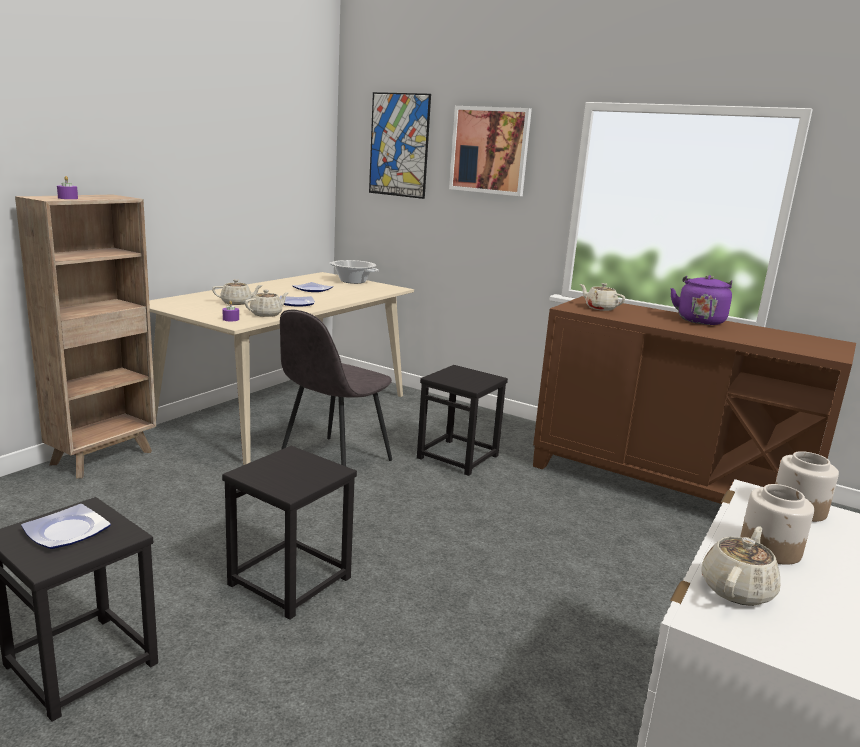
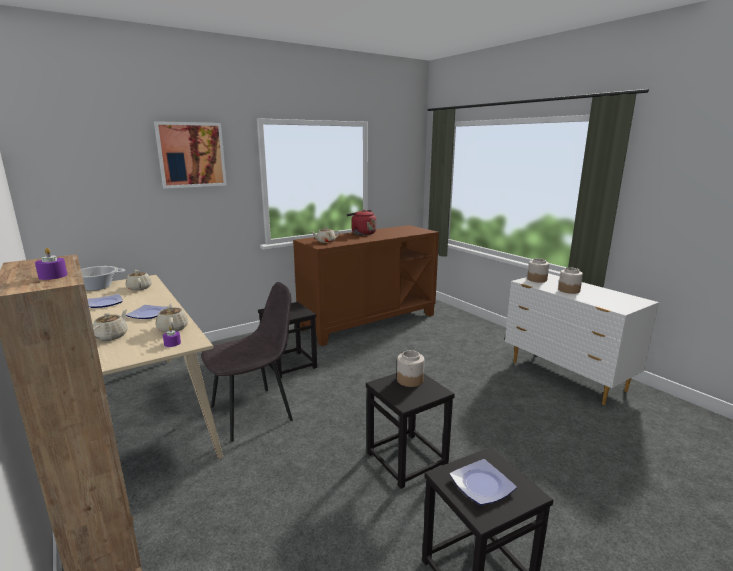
camera: 65 degrees left, 0 degrees up
grey chair [280,310,392,466] -> grey chair turned 90 degrees counterclockwise [201,282,293,442]
picture [369,92,431,199] -> none
purple kettle [670,275,732,325] -> red kettle [347,210,376,235]
beige teapot [701,527,780,606] -> beige teapot moved to [126,270,152,291]
none -> jar [397,350,424,387]

